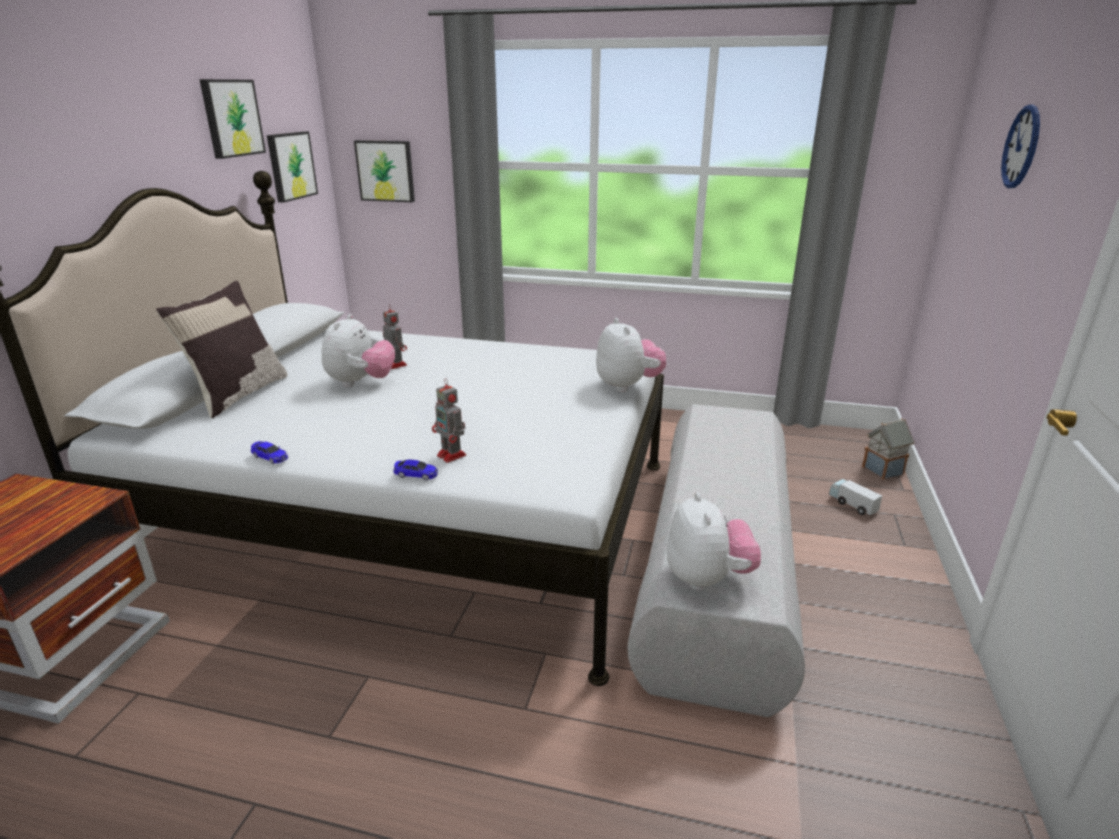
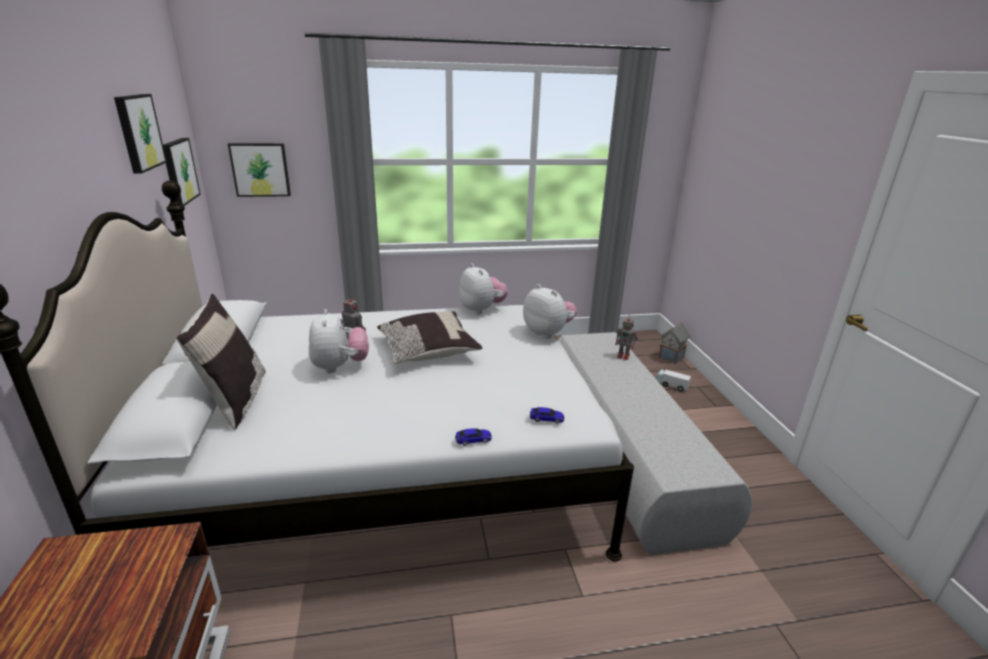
camera: 25 degrees left, 0 degrees up
toy car [251,441,288,464] -> toy car moved to [530,407,564,424]
toy robot [432,378,466,463] -> toy robot moved to [615,315,638,360]
plush toy [667,492,761,590] -> plush toy moved to [459,263,508,314]
wall clock [1001,104,1040,188] -> none
none -> pillow [377,311,482,364]

